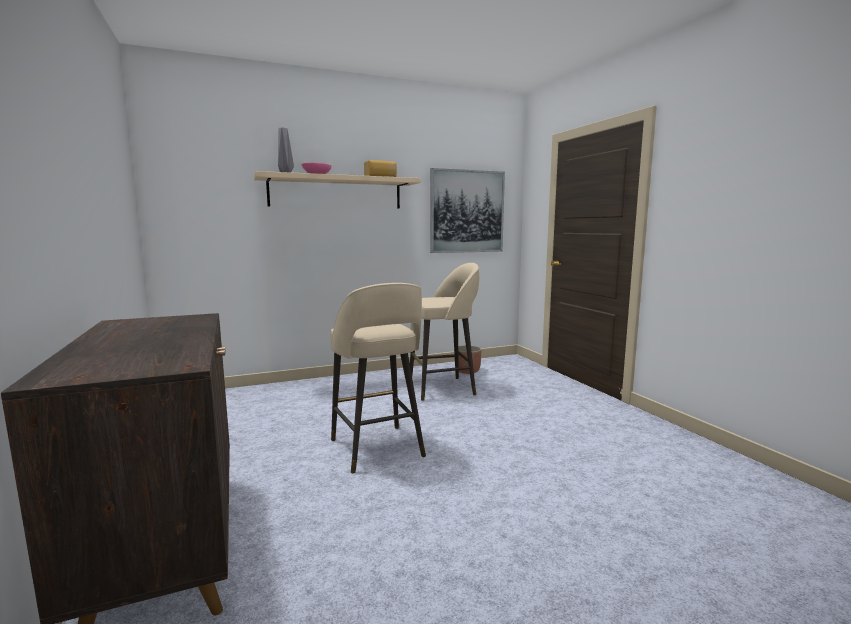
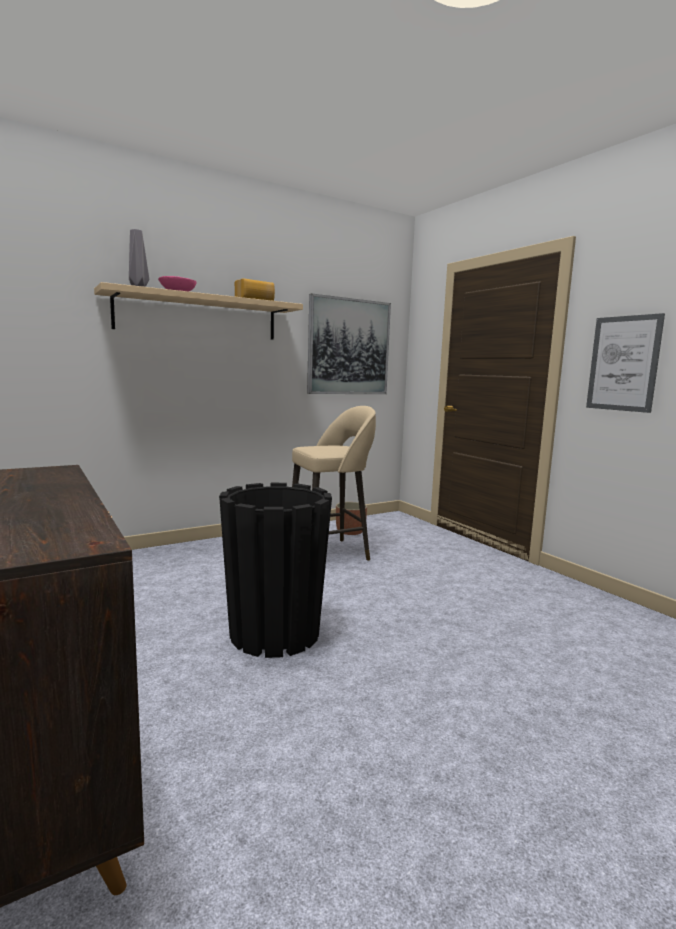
camera: 10 degrees left, 0 degrees up
beige stool [331,283,426,474] -> black planter [219,482,332,658]
none -> picture [586,313,665,413]

